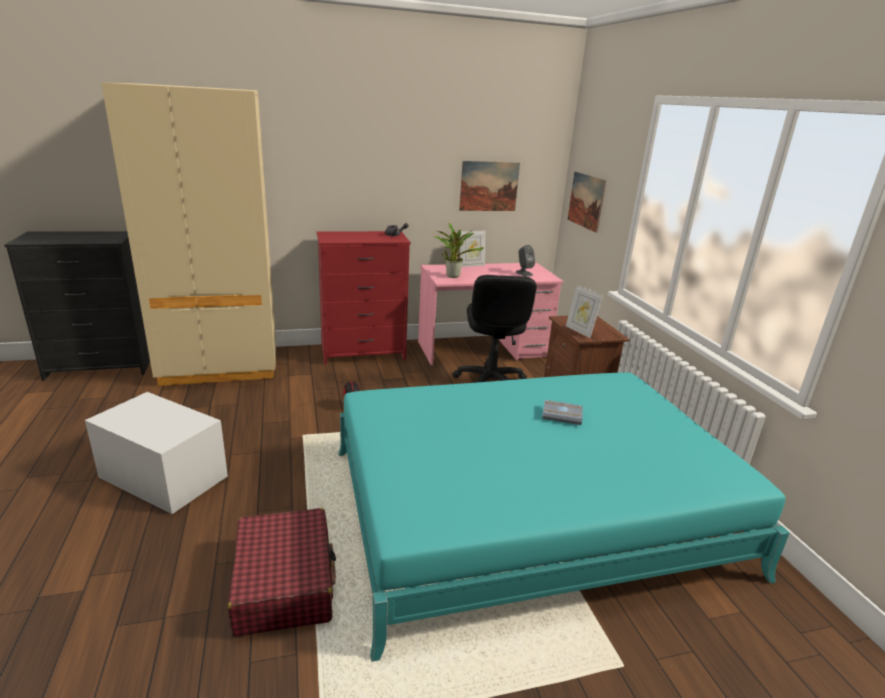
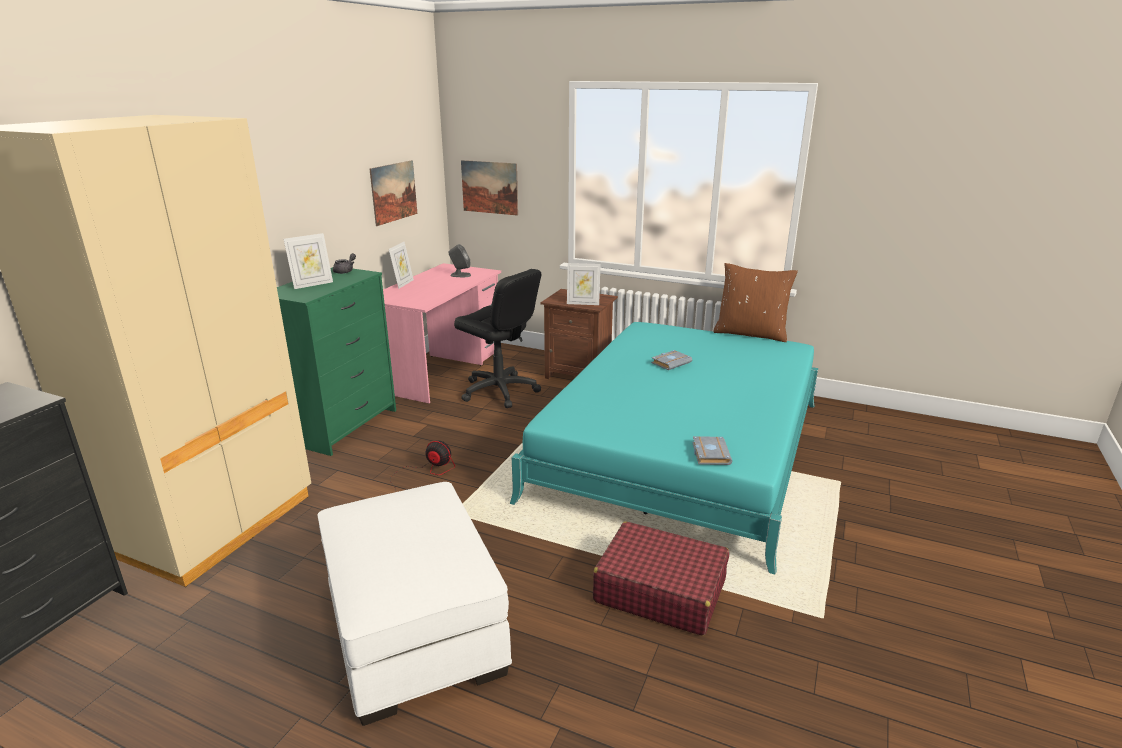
camera: 50 degrees left, 0 degrees up
white storage box [85,392,228,514] -> white ottoman [317,482,512,726]
red dresser [317,231,411,365] -> green dresser [277,267,396,456]
potted plant [435,223,484,278] -> none
none -> picture frame [284,233,333,289]
none -> grey book [692,436,732,465]
none -> brown pillow [713,263,798,342]

